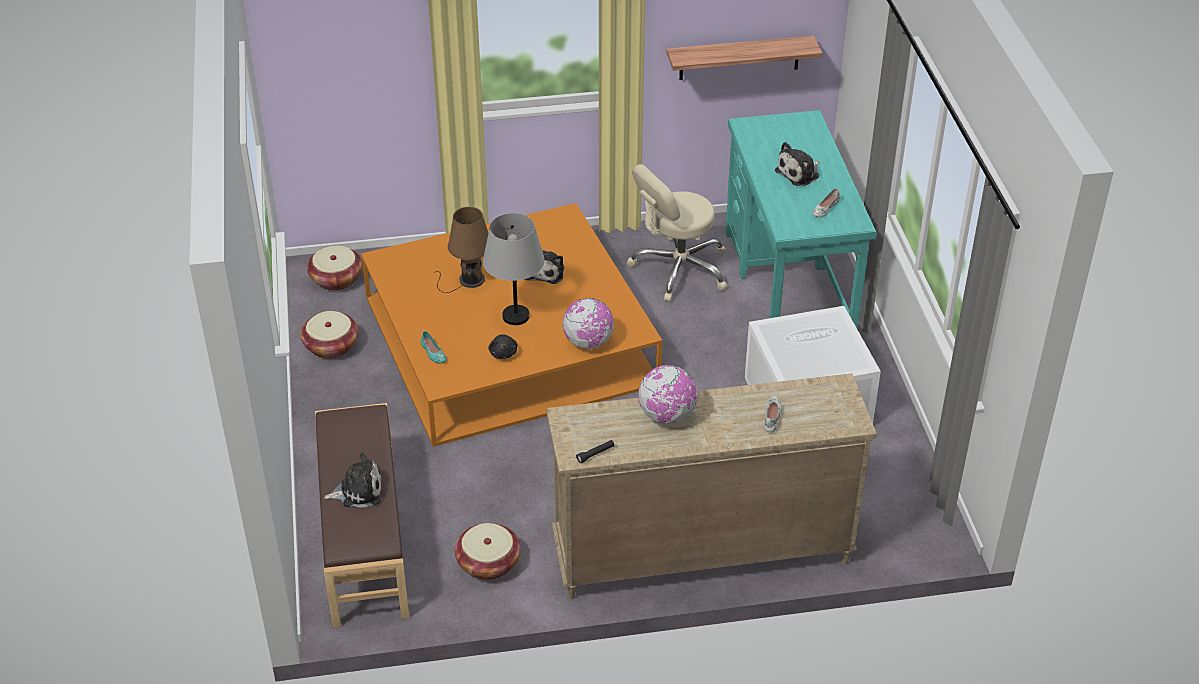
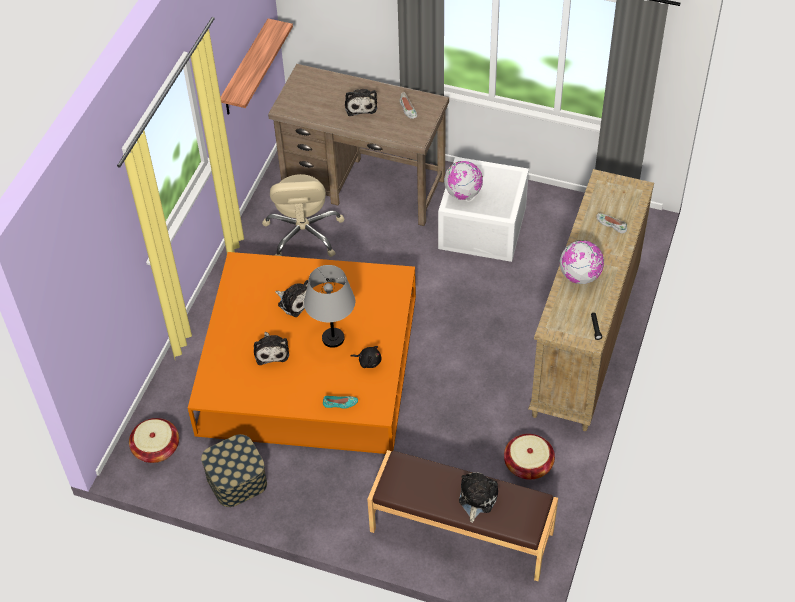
camera: 60 degrees left, 10 degrees up
basket [300,311,359,359] -> storage box [201,434,267,507]
brown table lamp [436,207,488,293] -> plush toy [254,332,289,365]
globe [562,298,614,350] -> globe moved to [444,161,483,200]
turquoise desk [725,110,877,330] -> brown desk [268,64,449,226]

